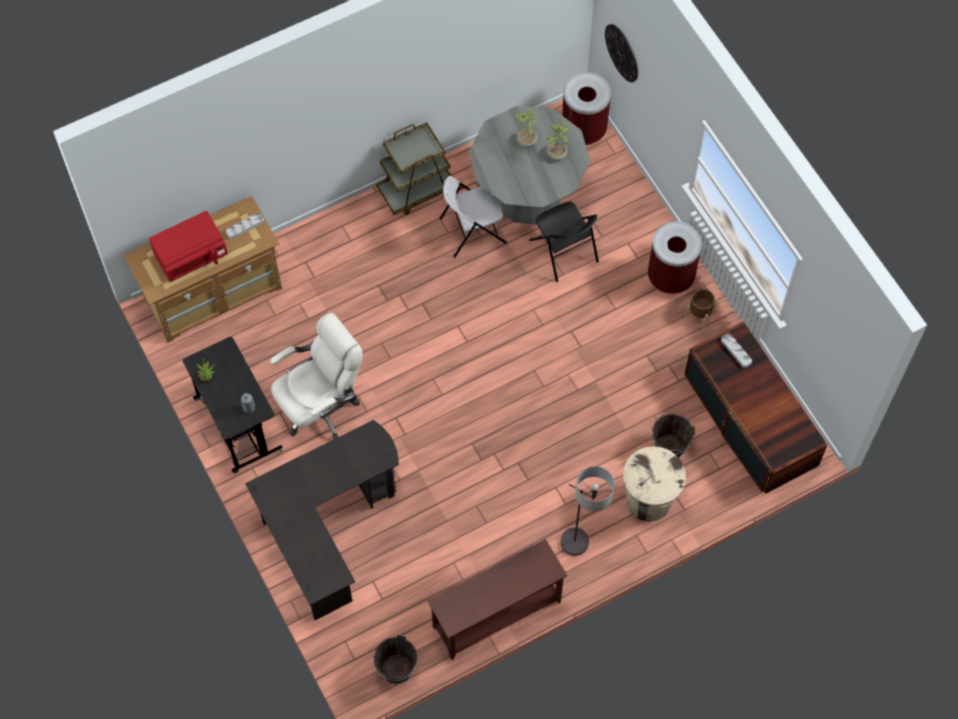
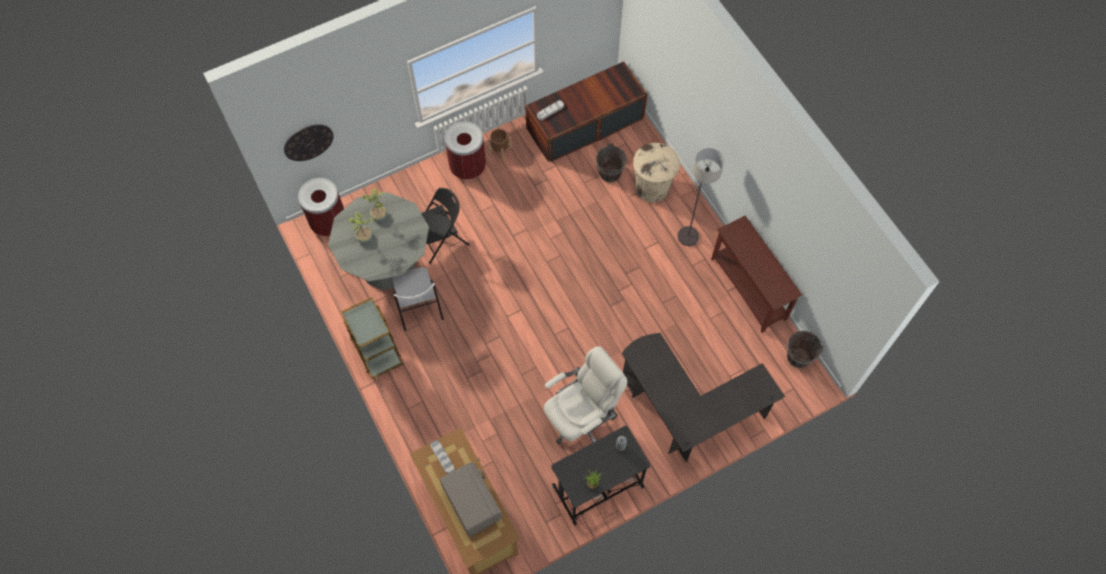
camera: 90 degrees left, 0 degrees up
red microwave [149,211,228,282] -> grey microwave [440,462,502,537]
white office chair [270,313,363,439] -> white office chair turned 90 degrees clockwise [544,346,627,444]

